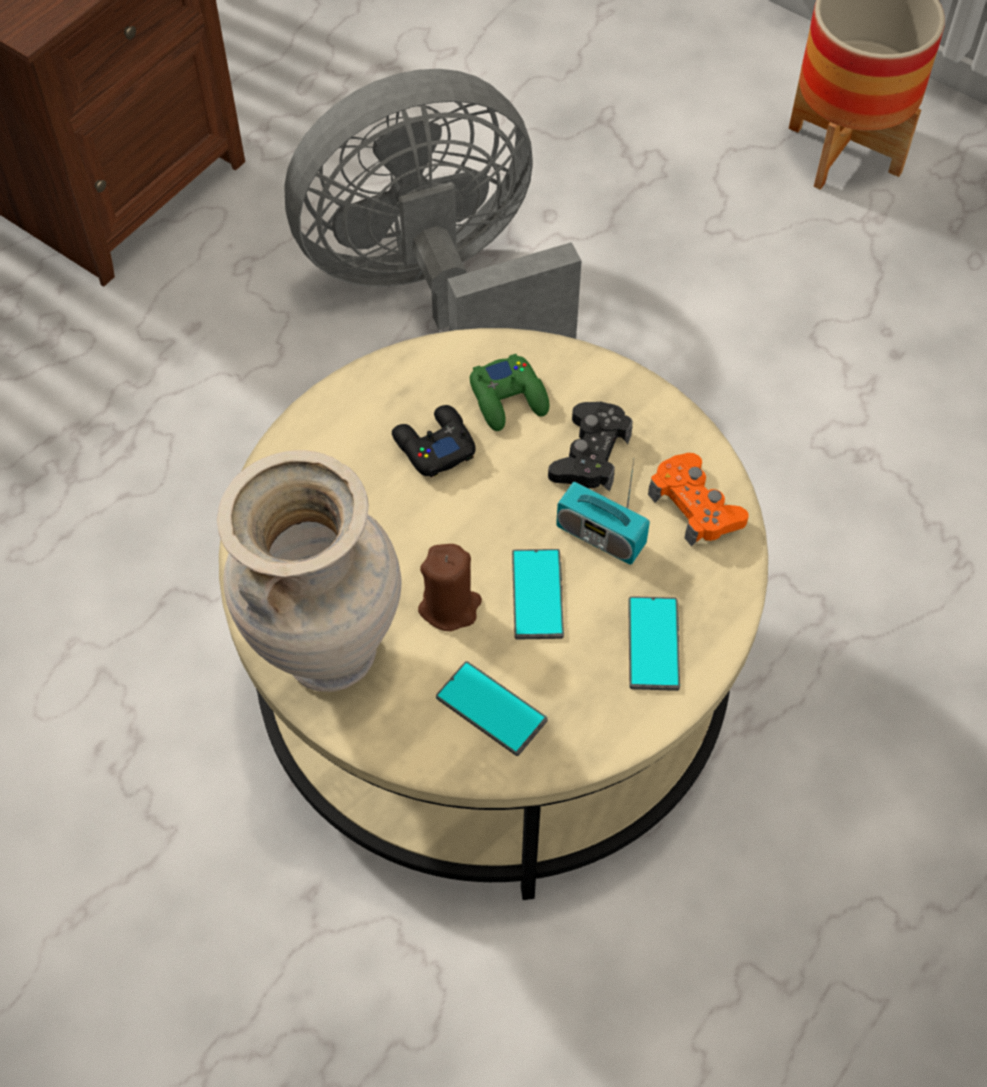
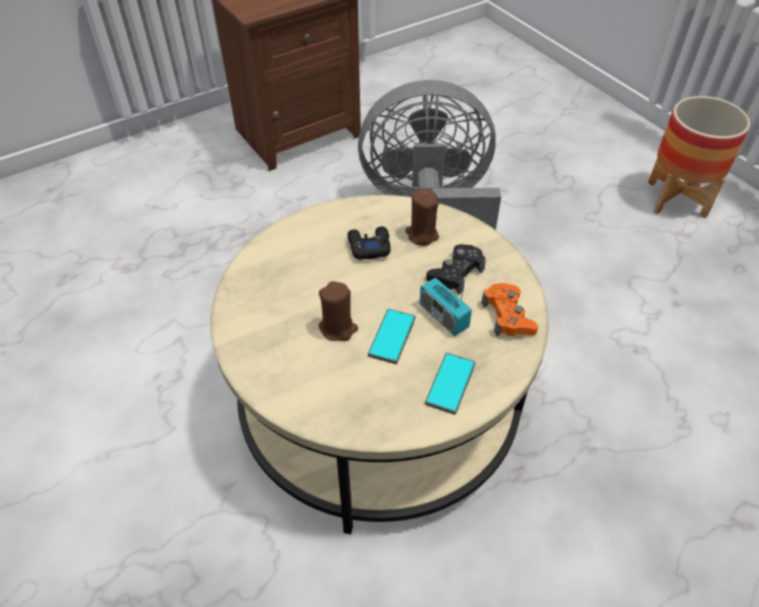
camera: 20 degrees right, 10 degrees down
beige vase [217,450,401,692] -> none
phone [436,661,548,756] -> none
green game controller [470,354,549,431] -> brown candle [405,188,439,246]

